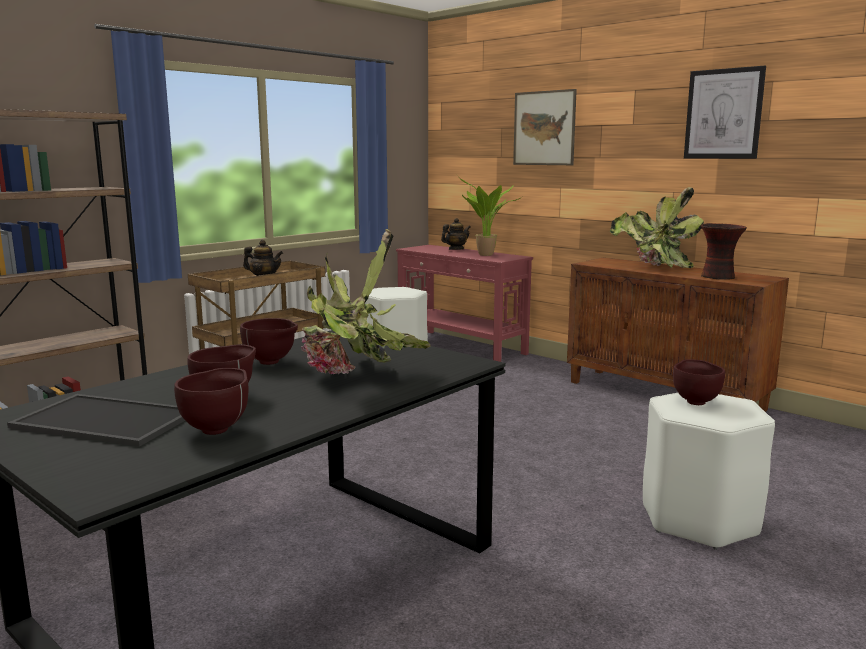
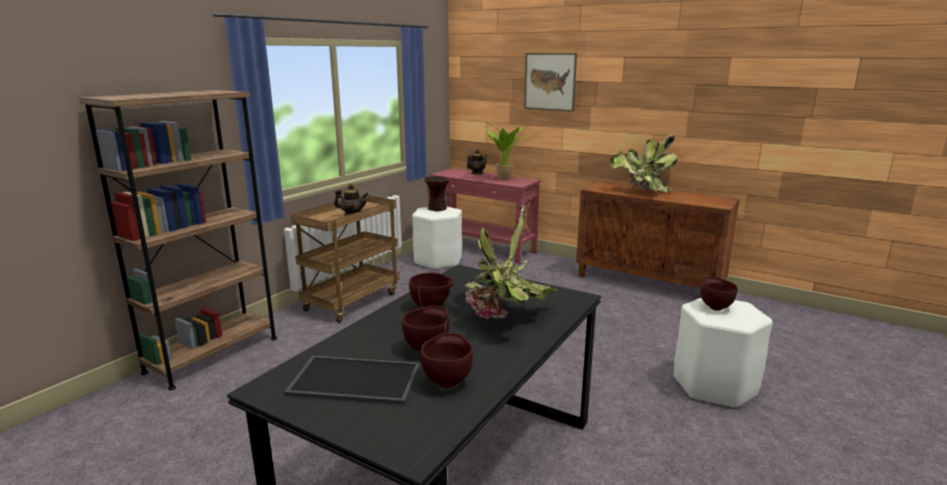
camera: 10 degrees left, 5 degrees up
picture [684,66,766,159] -> none
vase [700,223,747,280] -> vase moved to [424,176,450,211]

